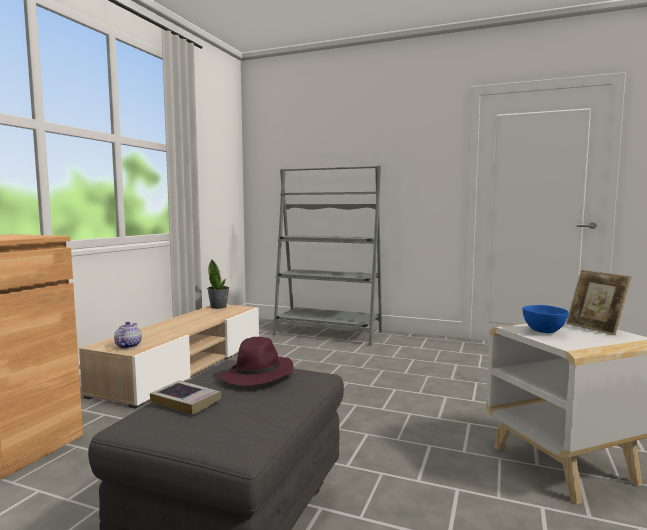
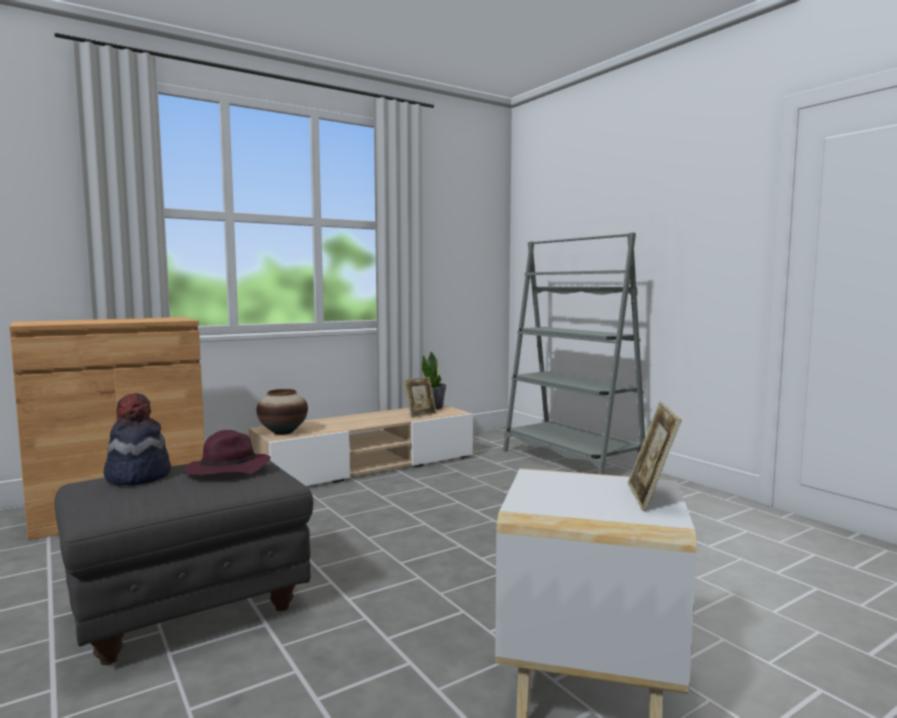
camera: 35 degrees right, 0 degrees up
teapot [114,322,142,349] -> vase [257,389,308,435]
book [150,380,222,415] -> hat [103,393,171,486]
blue bowl [522,305,569,333] -> none
none -> picture frame [404,377,437,418]

